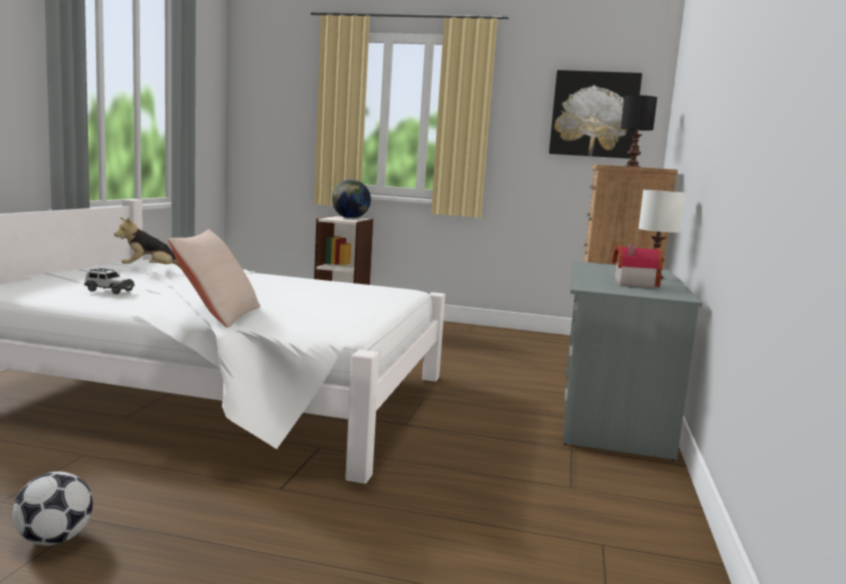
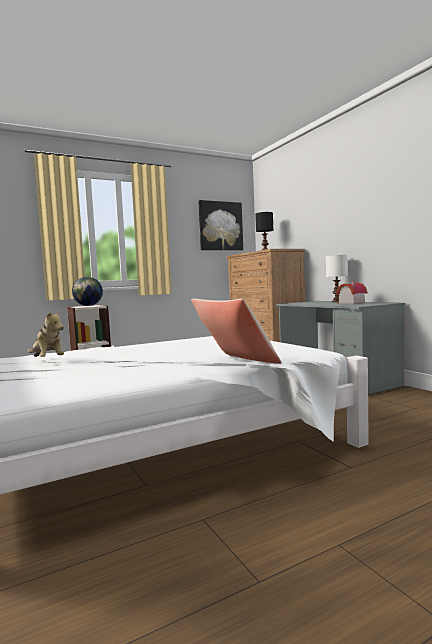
camera: 40 degrees left, 5 degrees down
football [13,471,93,545] -> none
toy car [84,268,135,294] -> none
plush toy [114,217,180,268] -> plush toy turned 75 degrees counterclockwise [28,310,64,357]

